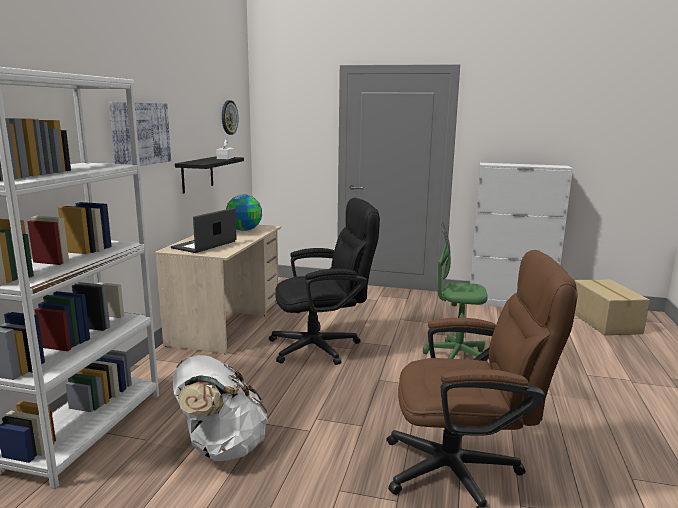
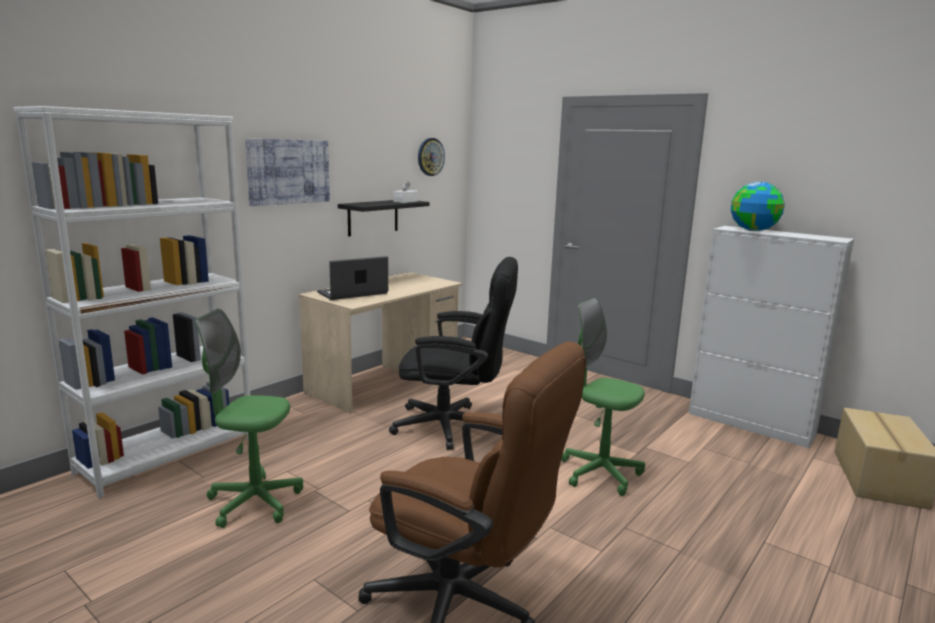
camera: 25 degrees right, 0 degrees up
white backpack [173,355,268,461] -> green office chair [196,309,303,528]
globe [225,194,262,231] -> globe moved to [731,182,785,231]

